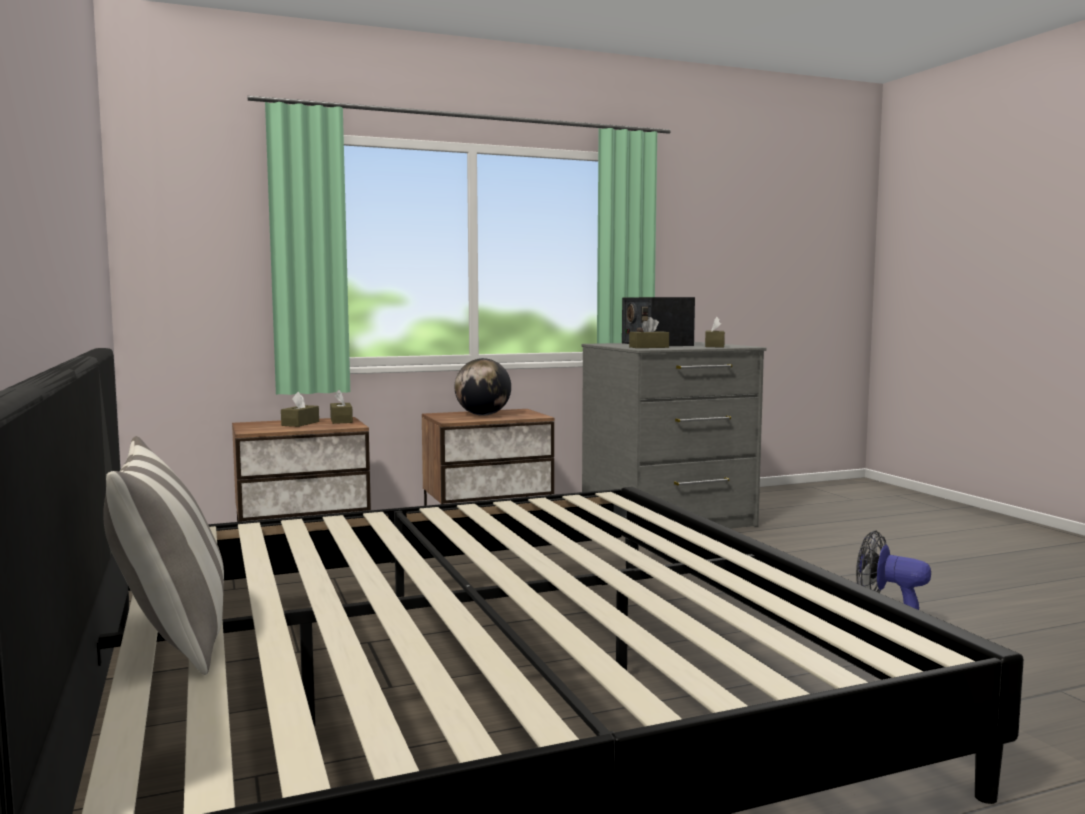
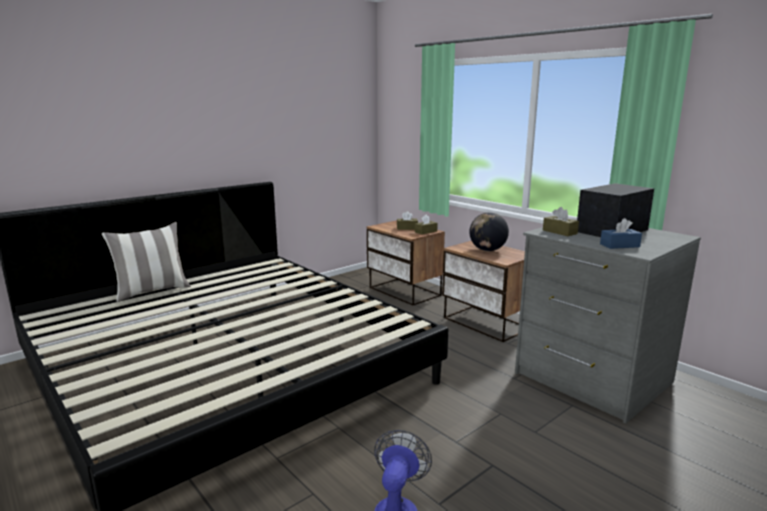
camera: 70 degrees right, 10 degrees up
brown tissue box [705,317,725,347] -> blue tissue box [600,218,642,249]

